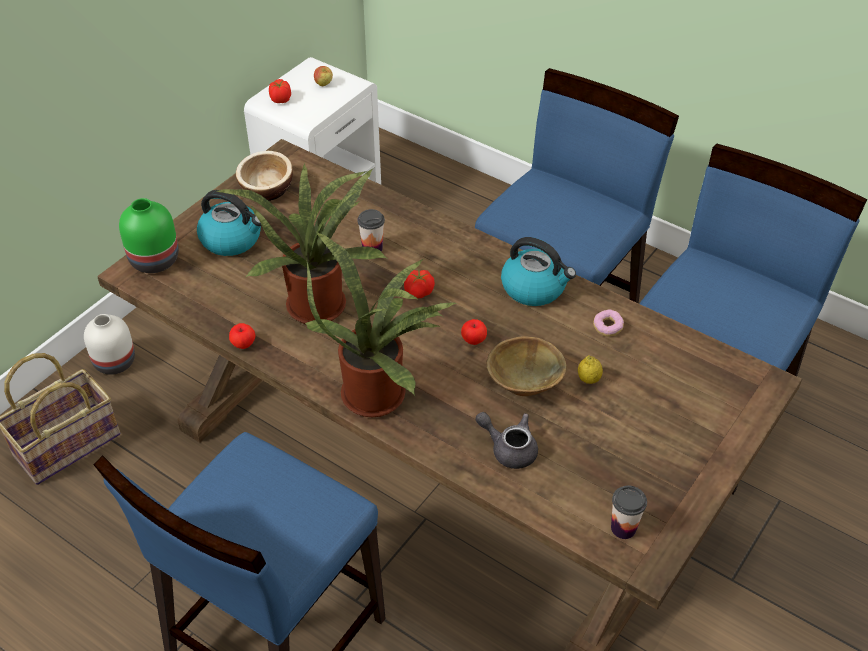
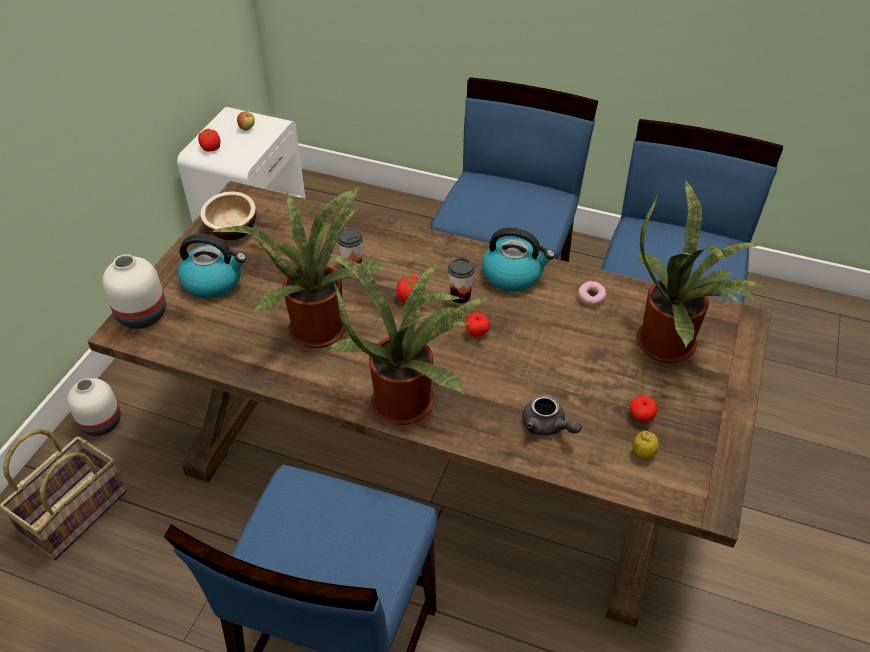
camera: 15 degrees left, 0 degrees up
green vase [119,198,179,273] -> white vase [103,254,166,329]
apple [229,323,256,349] -> apple moved to [629,396,657,422]
grey teapot [476,412,538,469] -> grey teapot turned 150 degrees counterclockwise [522,395,582,436]
brown bowl [486,336,566,396] -> none
lemon [578,355,603,384] -> lemon moved to [632,431,659,459]
cup [611,485,647,539] -> cup moved to [448,258,475,303]
none -> potted plant [636,181,765,363]

